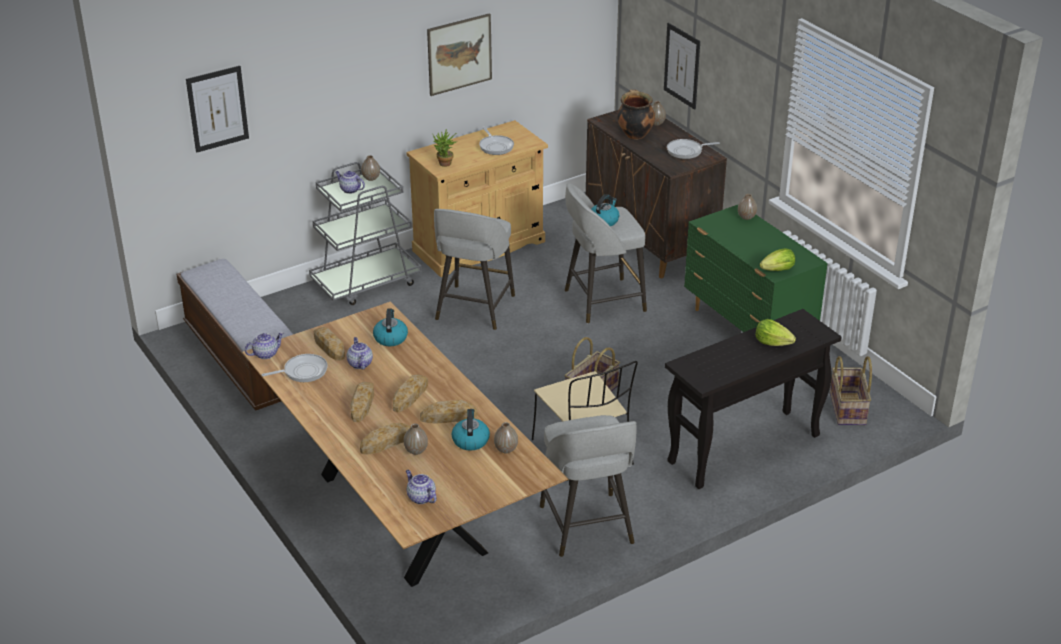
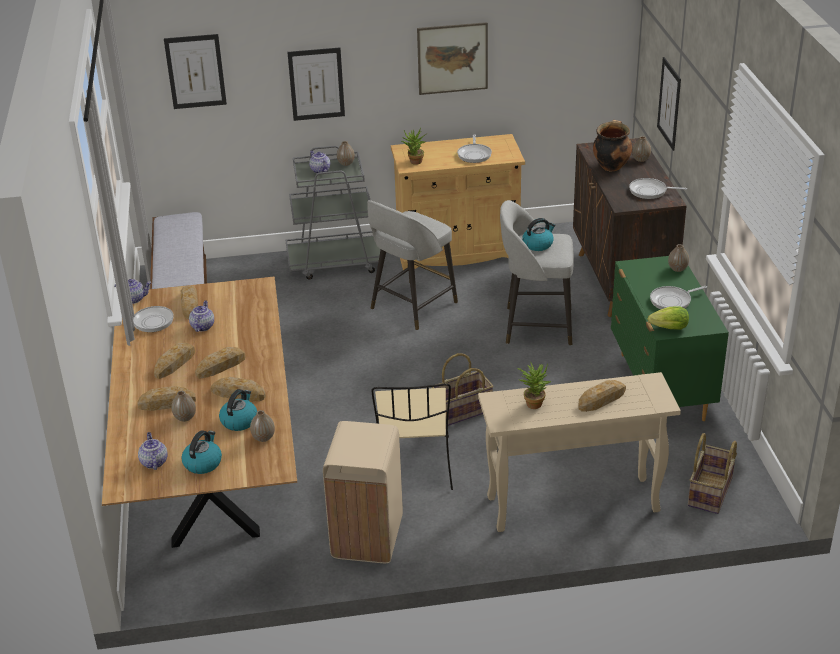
camera: 25 degrees right, 0 degrees up
kettle [373,308,408,346] -> kettle moved to [182,431,222,474]
grey stool [540,415,637,557] -> beige trash can [323,421,403,563]
black console table [665,309,842,489] -> beige console table [478,372,681,532]
lettuce [755,319,796,346] -> bread [578,380,626,412]
none -> picture [287,47,345,121]
none -> potted plant [518,361,551,409]
none -> frying pan [650,286,707,309]

